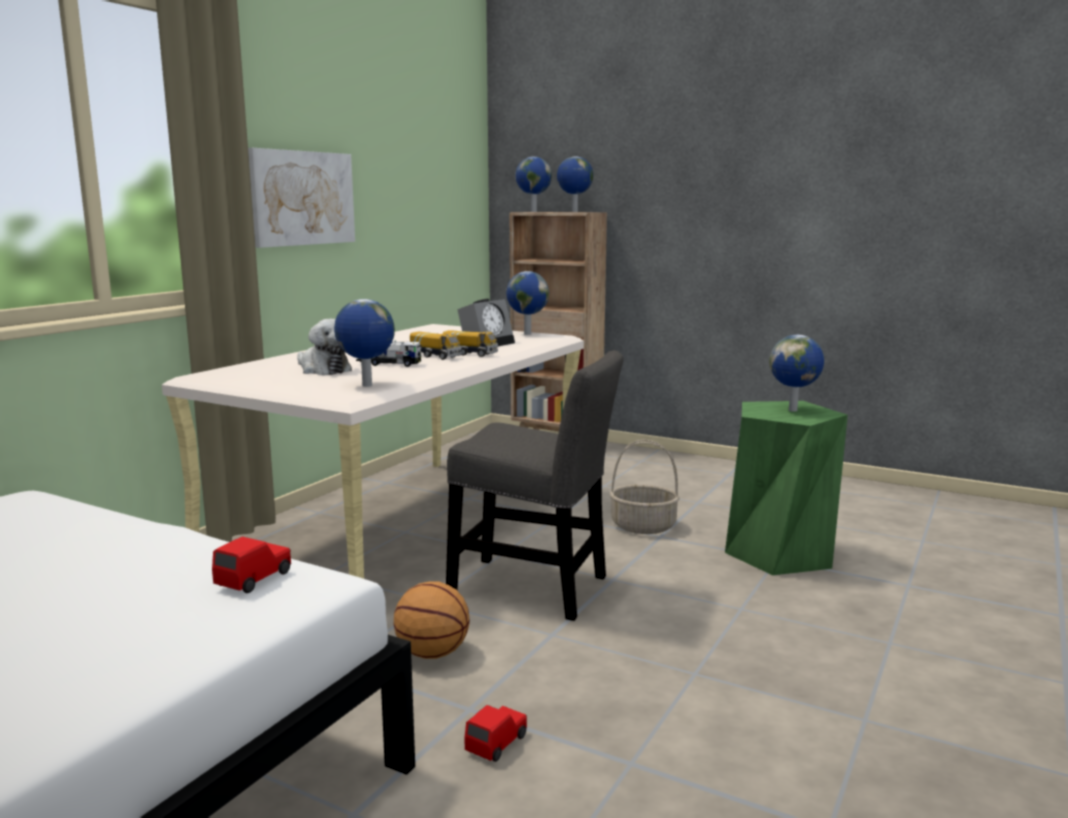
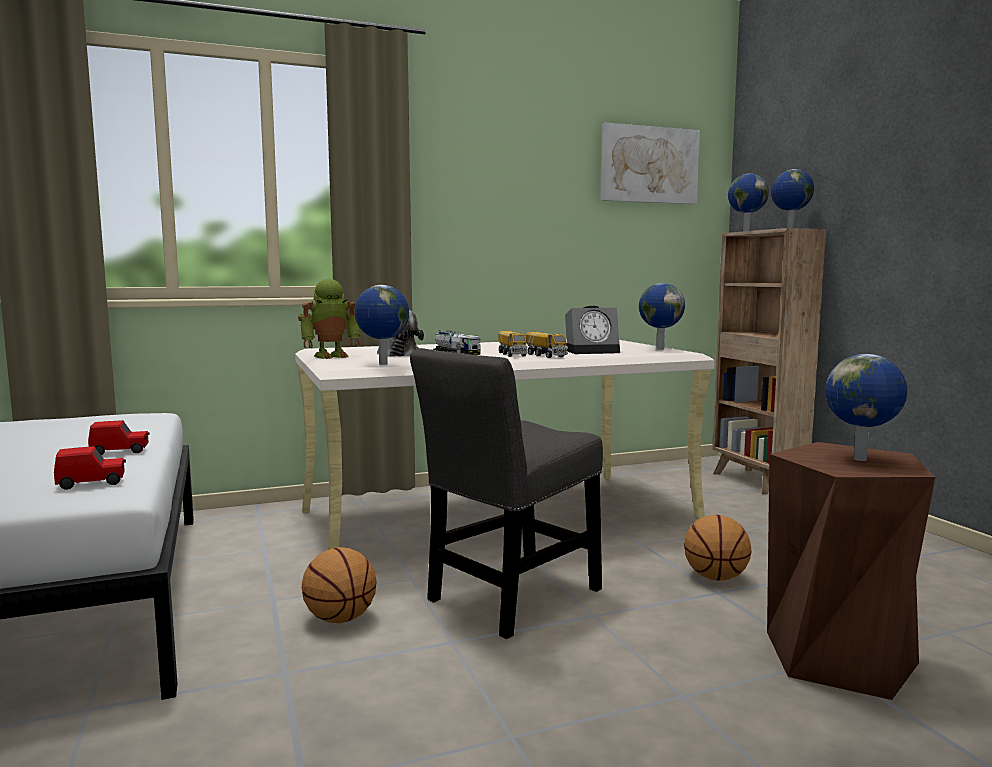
camera: 40 degrees right, 5 degrees down
picture [248,148,355,248] -> picture moved to [600,123,700,204]
grey chair [446,350,623,621] -> grey chair turned 75 degrees clockwise [410,348,603,639]
red toy car [465,705,527,762] -> red toy car moved to [88,420,149,455]
basket [610,440,680,534] -> basketball [684,515,752,581]
green stool [725,401,848,575] -> brown stool [767,442,935,700]
none -> toy robot [298,279,360,359]

